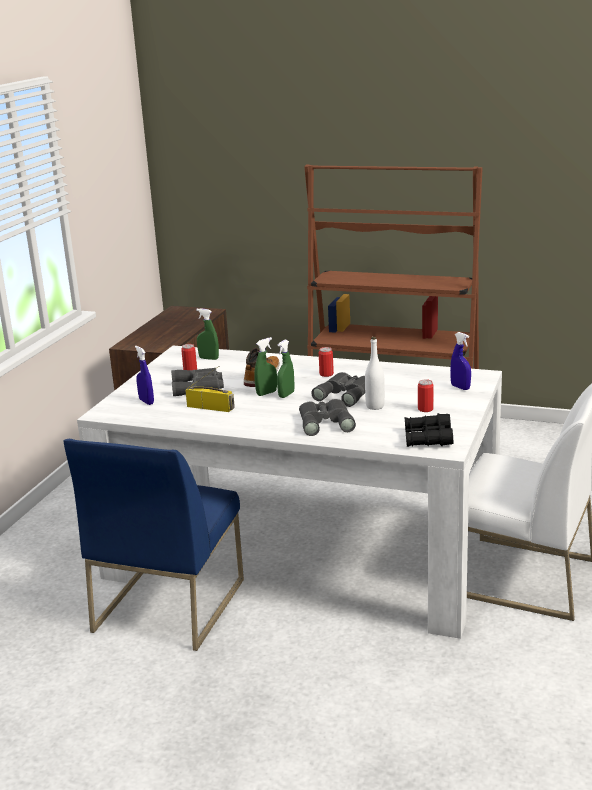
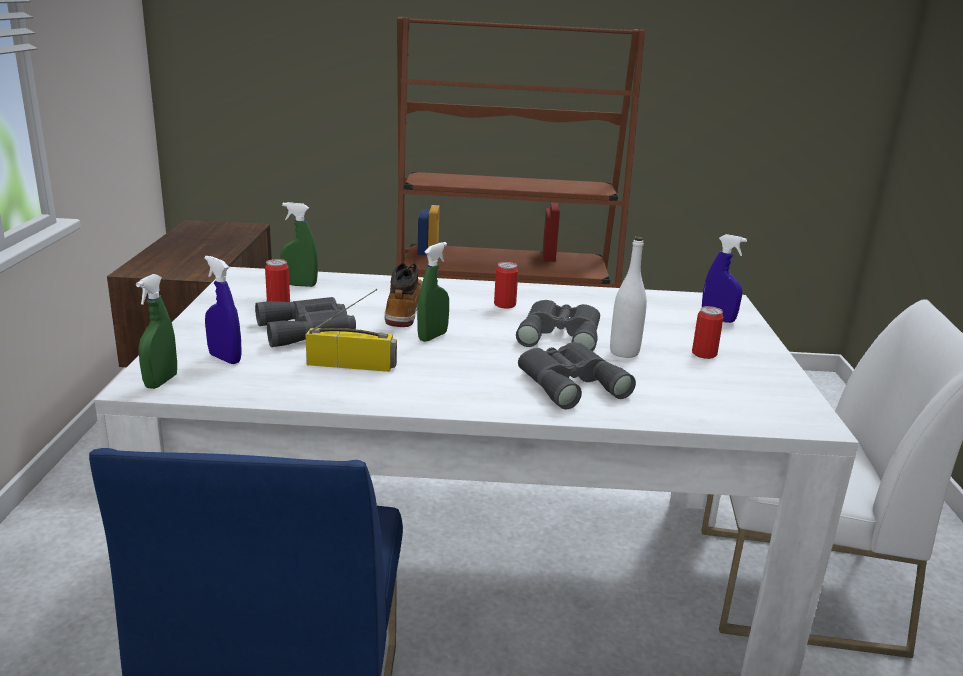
camera: 20 degrees left, 0 degrees up
green spray bottle [277,340,295,398] -> green spray bottle moved to [136,274,177,389]
black binoculars [405,413,453,447] -> none

